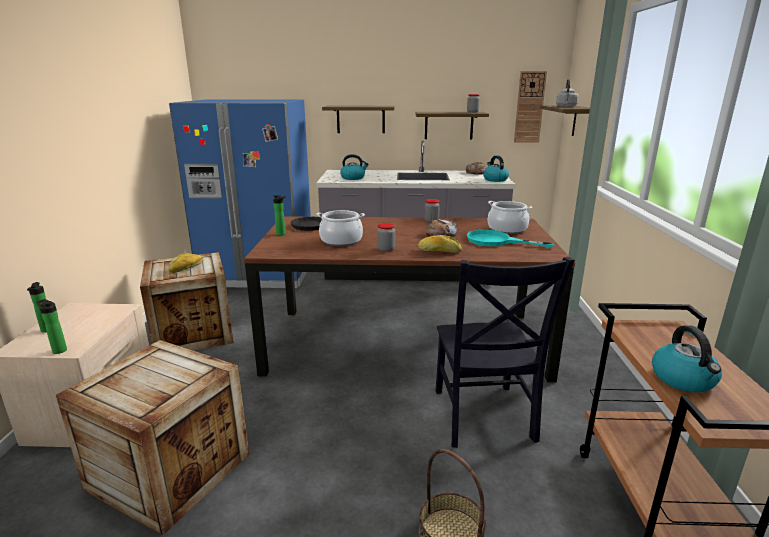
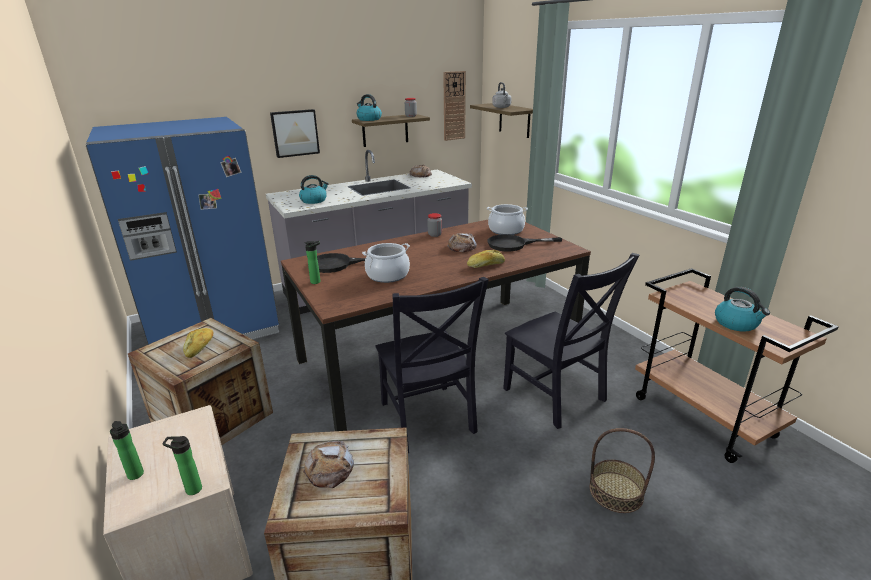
camera: 30 degrees left, 5 degrees up
shelf [322,106,395,133] -> picture [270,109,320,158]
jar [377,223,395,252] -> none
turquoise frying pan [467,230,554,248] -> black frying pan [487,234,562,251]
kettle [483,155,509,182] -> kettle moved to [357,94,382,121]
none -> bread [303,441,354,488]
none -> black chair [375,277,489,453]

